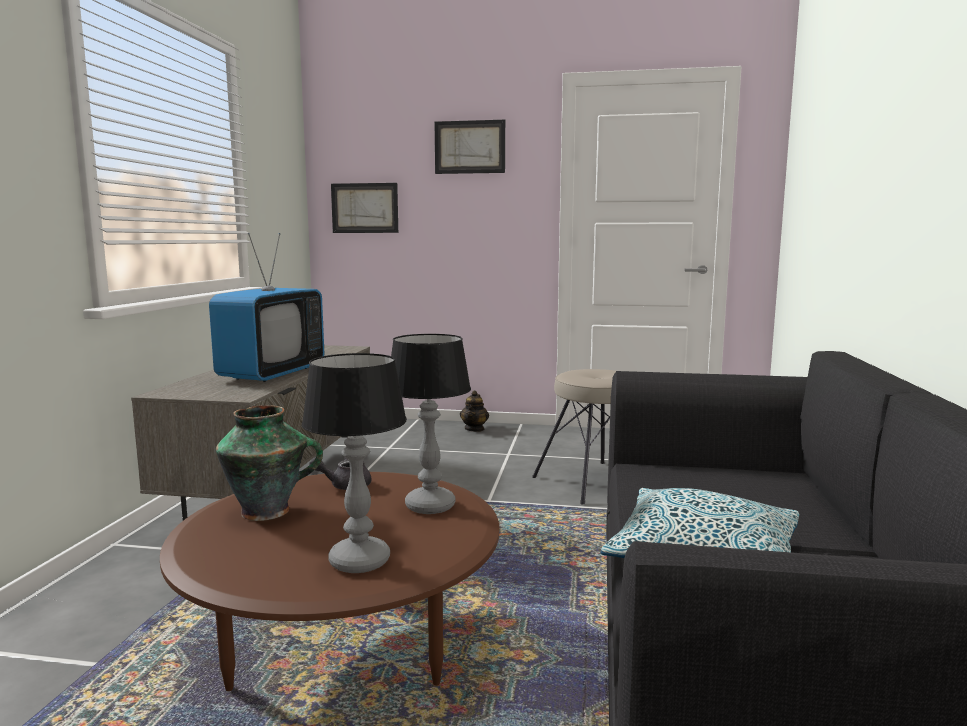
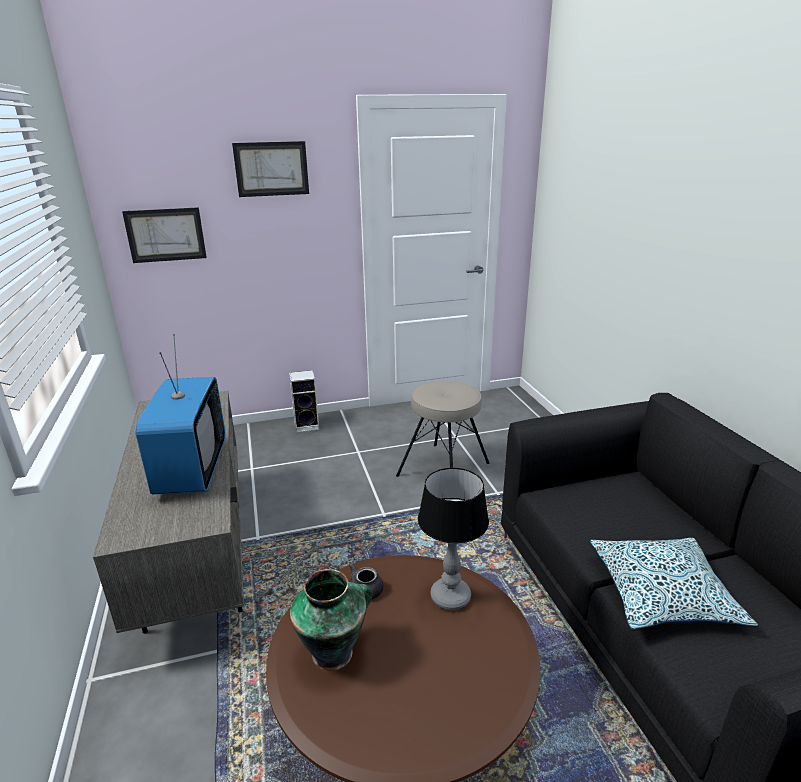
camera: 25 degrees left, 15 degrees up
table lamp [302,353,407,573] -> none
teapot [460,390,489,432] -> speaker [289,370,319,433]

